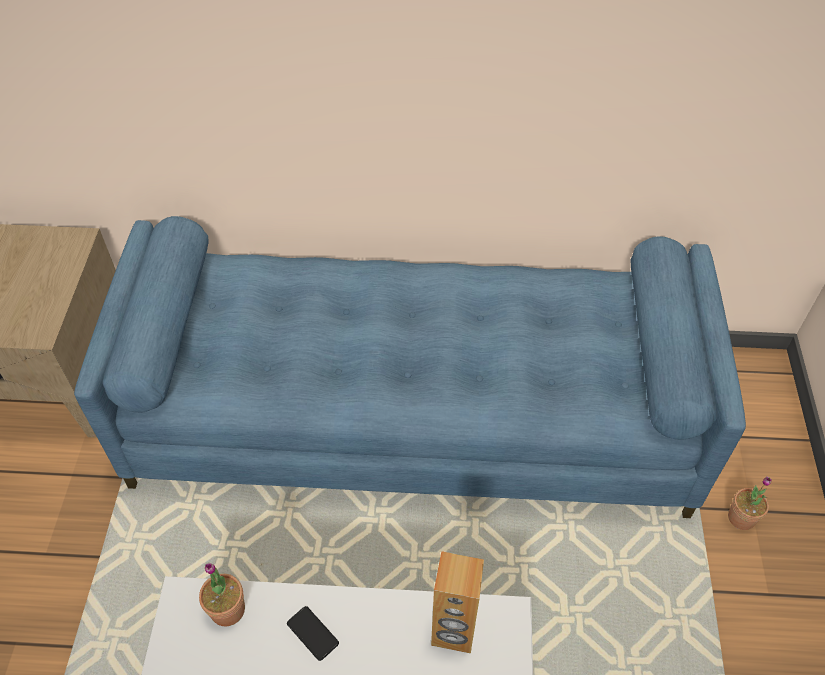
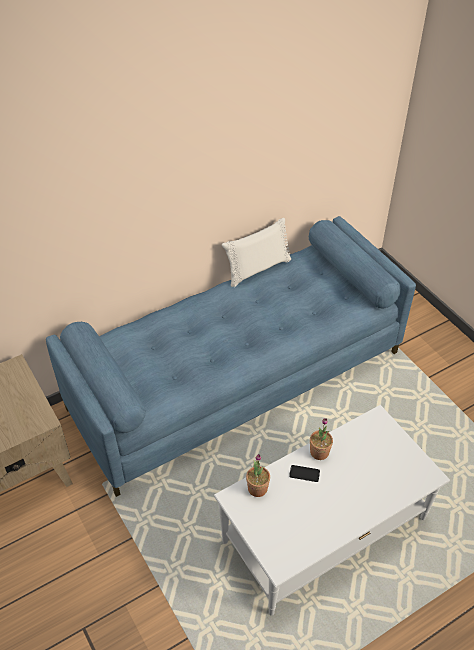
camera: 35 degrees left, 5 degrees down
brown speaker [431,551,484,654] -> none
potted plant [728,476,772,530] -> potted plant moved to [310,418,333,460]
none -> white pillow [222,218,291,287]

